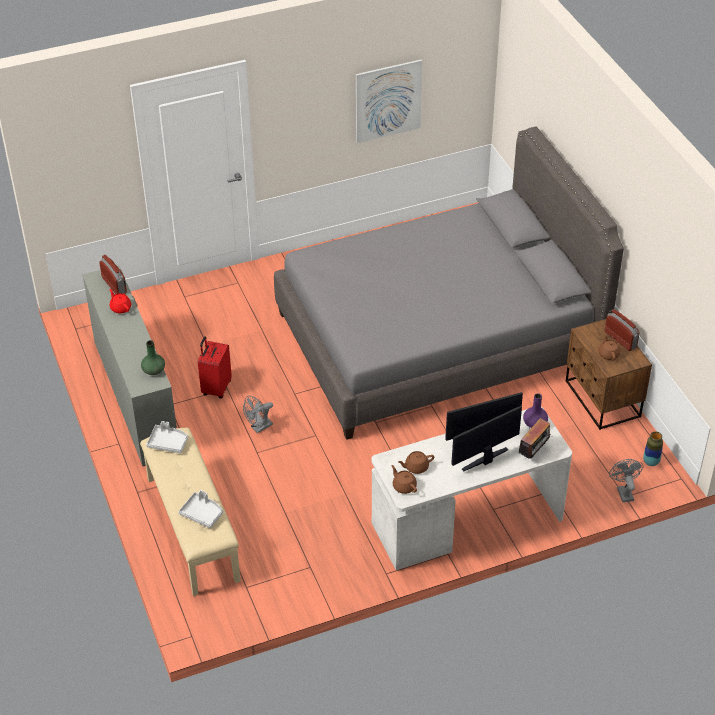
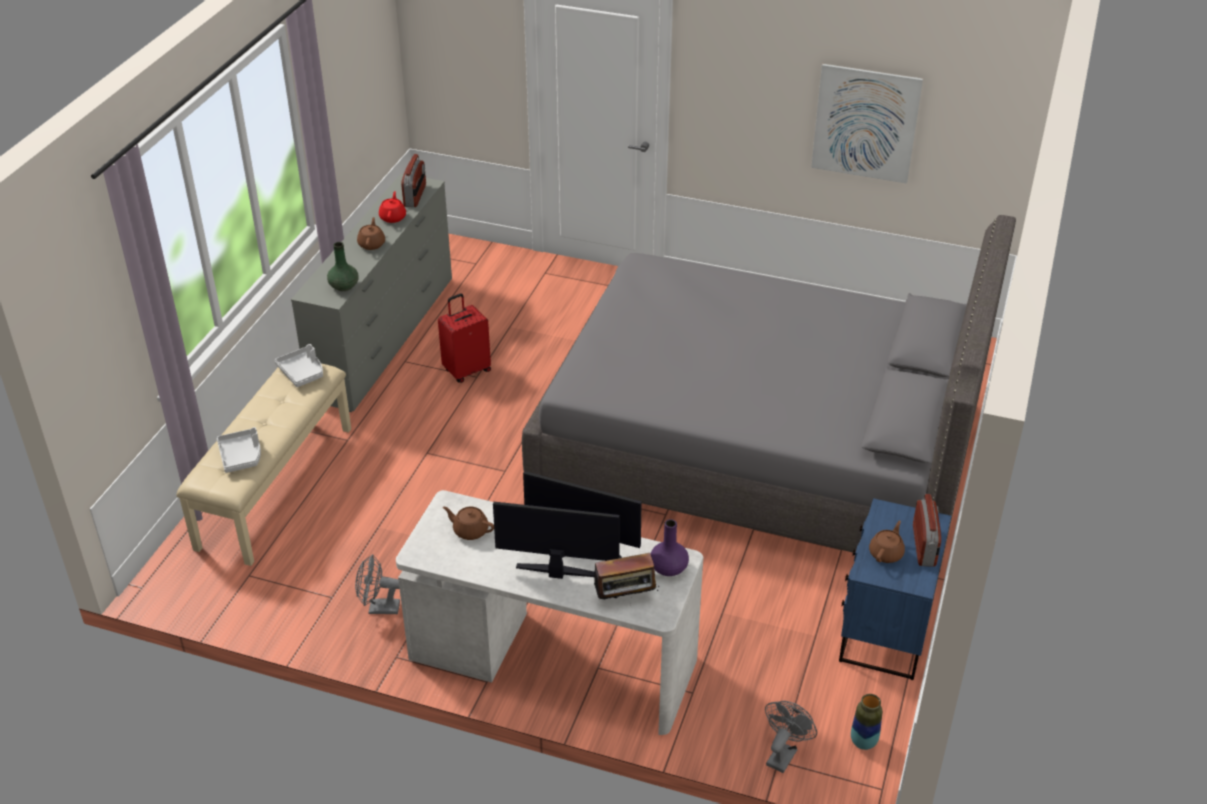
camera: 40 degrees right, 5 degrees down
grey fan [243,396,273,433] -> grey fan moved to [355,554,400,614]
brown teapot [391,465,417,494] -> brown teapot moved to [357,217,385,250]
brown nightstand [566,319,652,430] -> blue nightstand [839,498,951,680]

